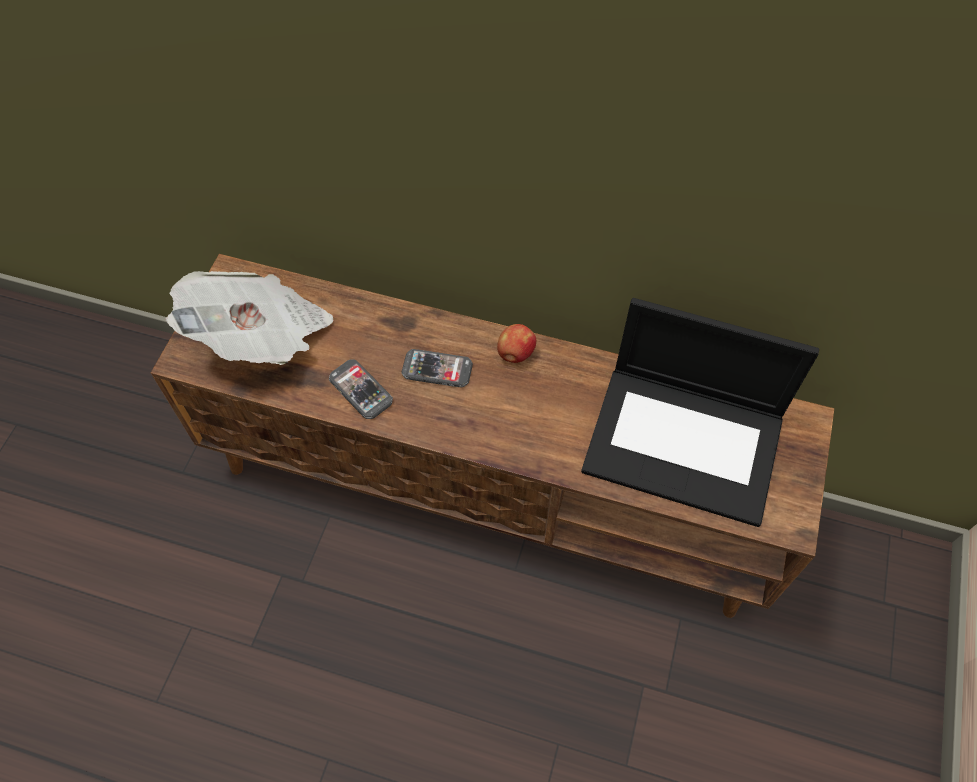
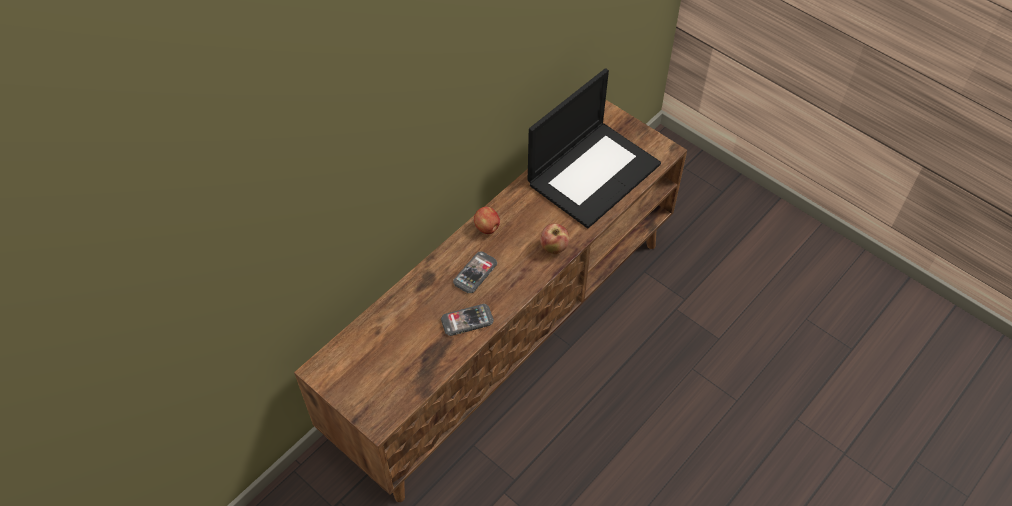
camera: 65 degrees left, 5 degrees down
newspaper [166,271,334,365] -> none
none -> apple [540,224,569,254]

